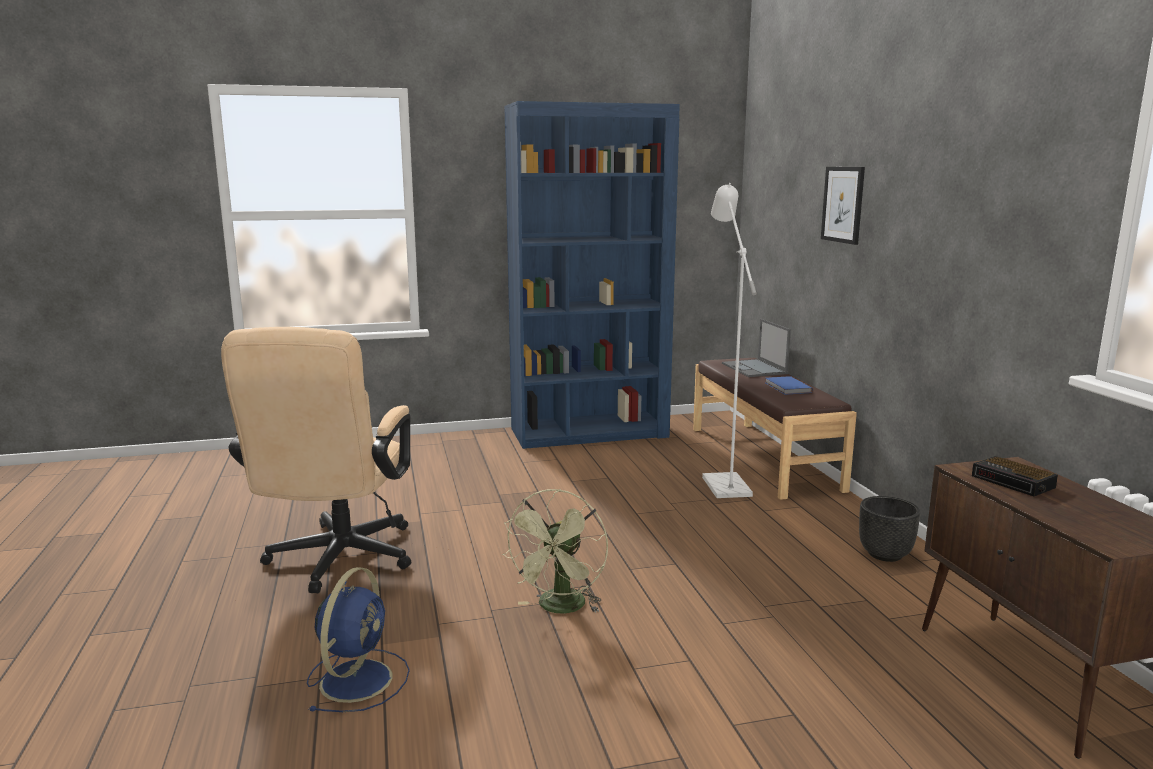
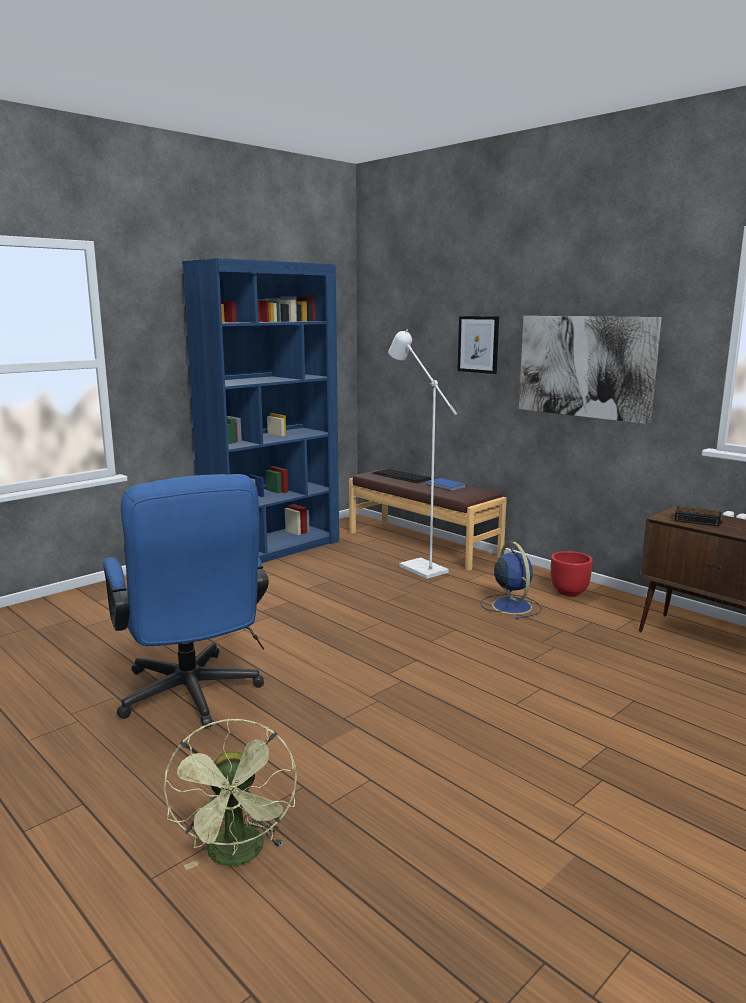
camera: 30 degrees left, 0 degrees up
beige office chair [221,327,411,593] -> blue office chair [103,474,269,728]
blue fan [307,567,410,712] -> blue fan moved to [481,542,542,620]
green fan [502,489,608,614] -> green fan moved to [163,718,297,870]
laptop [722,319,791,377] -> keyboard [371,469,431,483]
black planter [859,496,921,562] -> red planter [551,551,593,596]
none -> picture [519,316,662,424]

